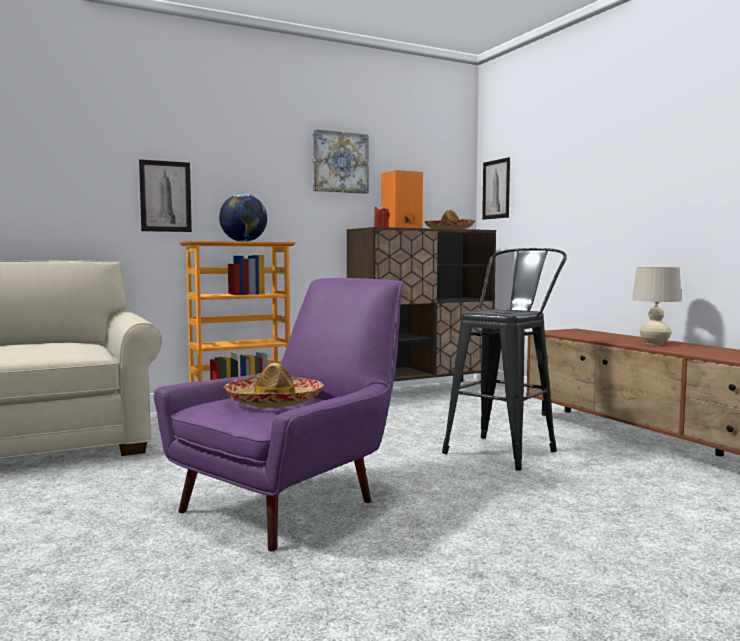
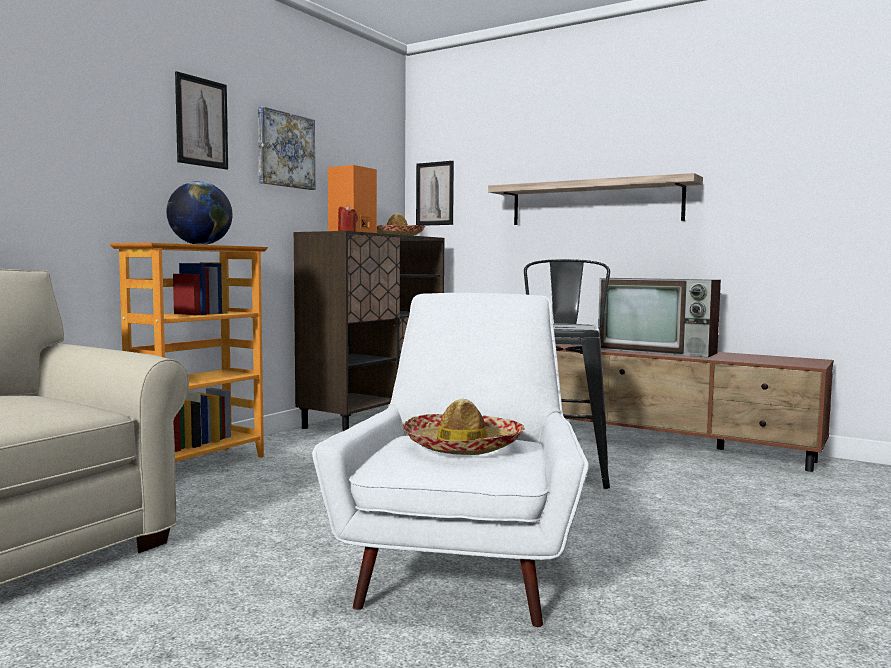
camera: 30 degrees left, 0 degrees up
picture [139,159,192,232] -> picture moved to [175,71,228,170]
purple armchair [154,278,403,551] -> white armchair [312,293,589,627]
beige table lamp [632,267,682,345] -> television [598,278,721,357]
none -> shelf [488,173,703,225]

